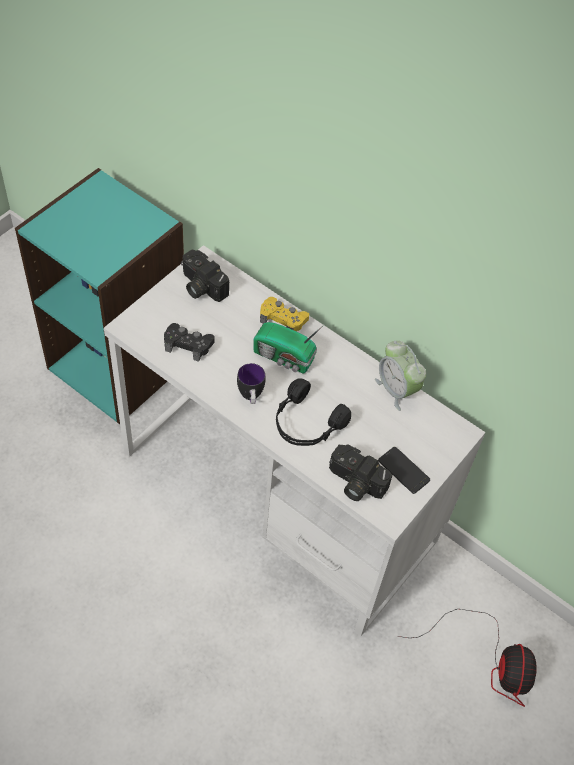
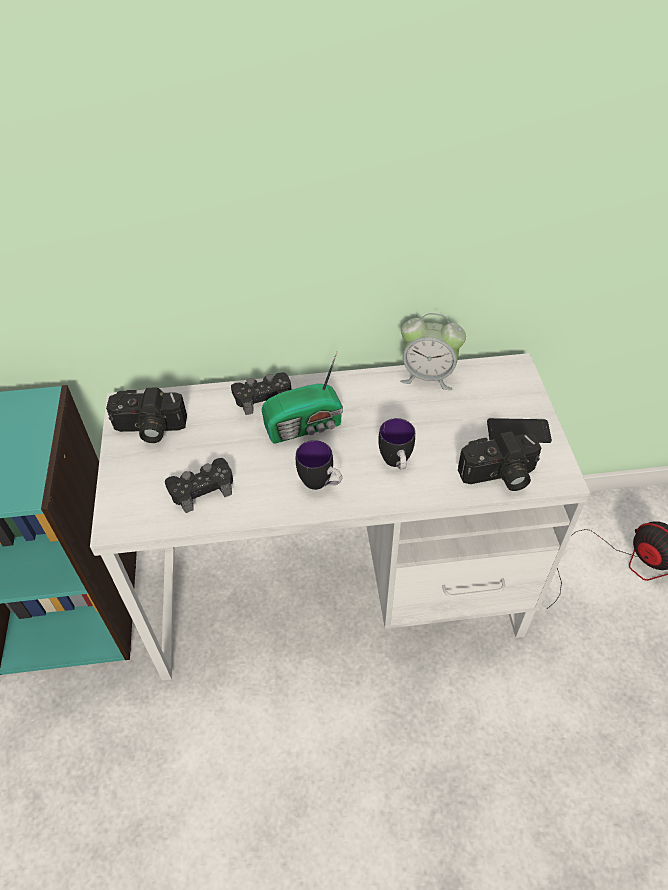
camera: 40 degrees left, 5 degrees down
yellow game controller [260,297,309,331] -> black game controller [231,372,291,415]
black headphones [276,378,351,446] -> mug [378,418,415,469]

